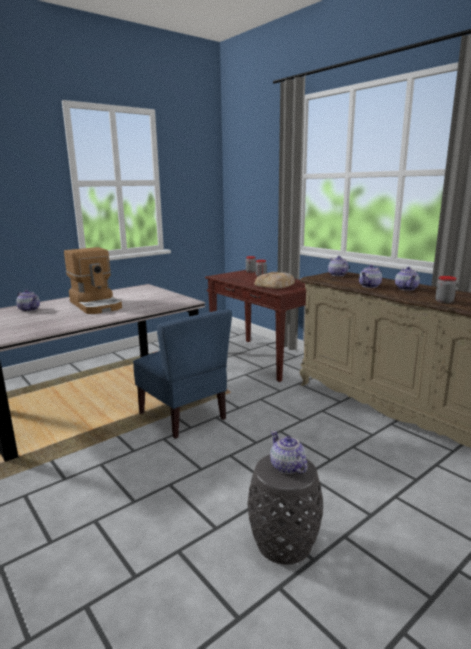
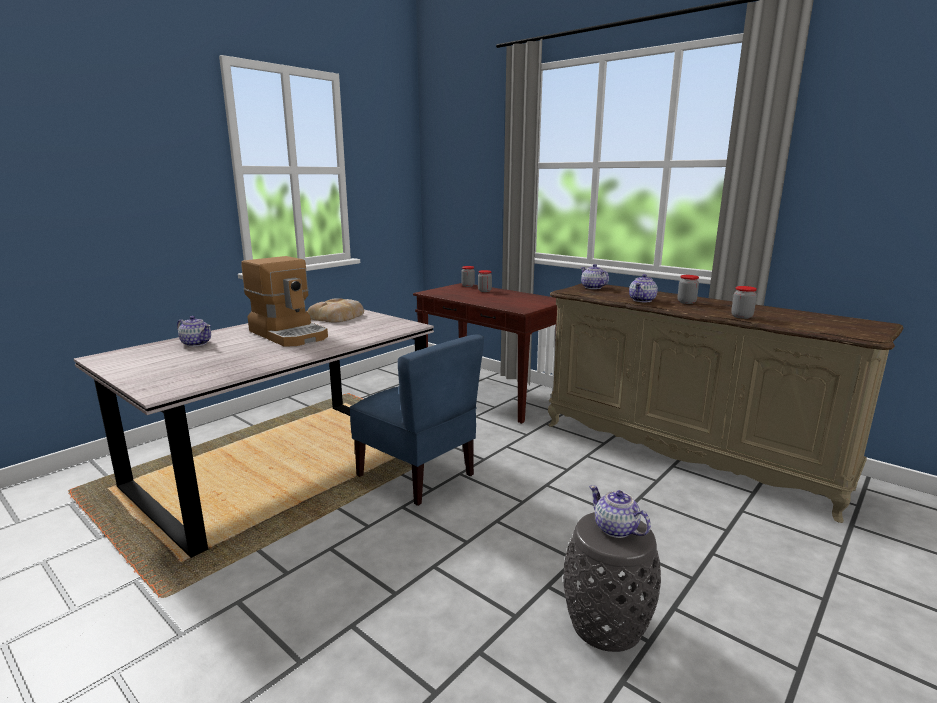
camera: 10 degrees left, 0 degrees up
bread [254,272,295,289] -> bread moved to [307,298,364,323]
teapot [395,267,420,291] -> jar [677,275,699,304]

